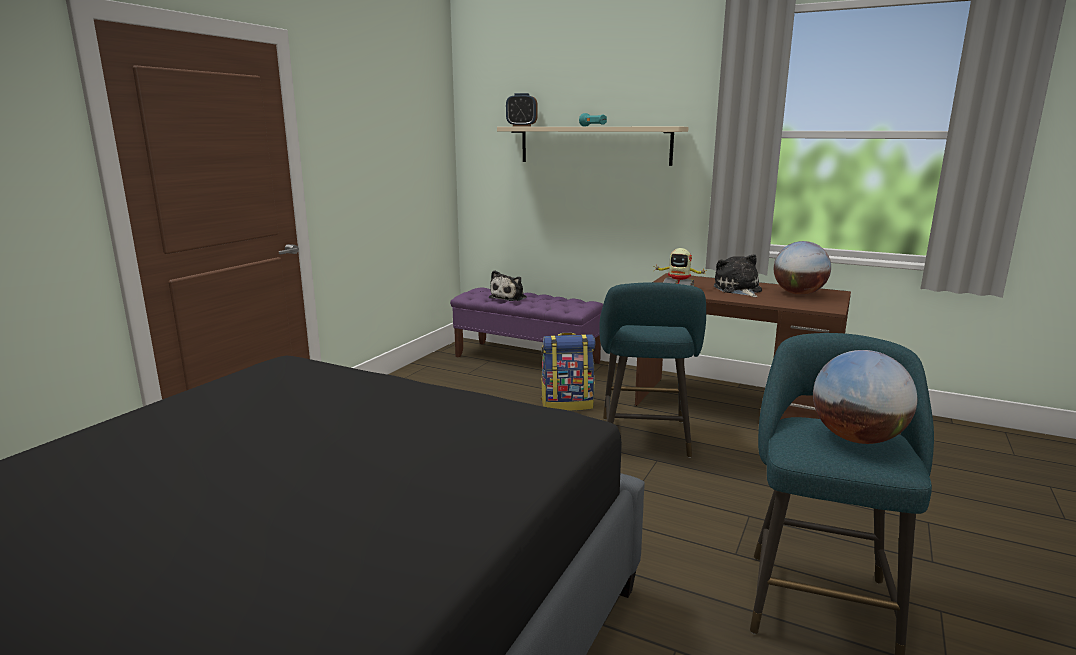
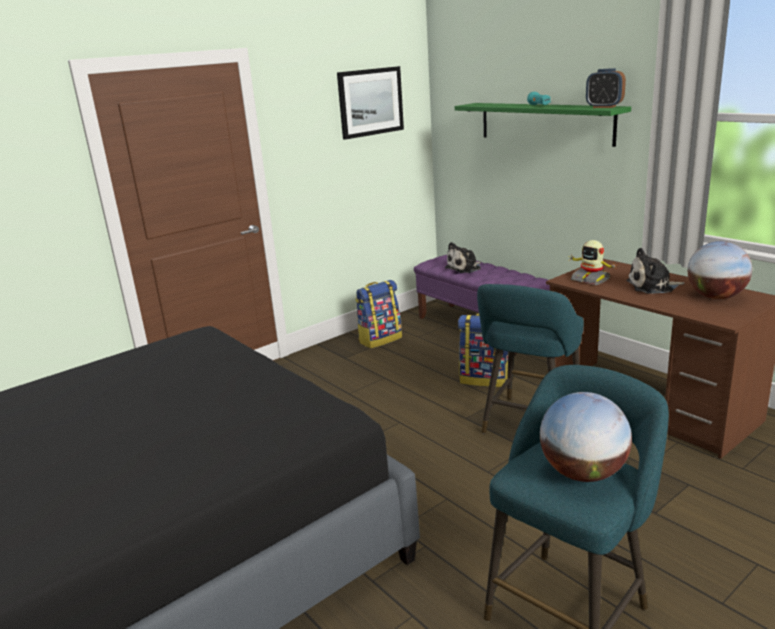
camera: 25 degrees right, 5 degrees up
beige shelf [497,127,688,166] -> green shelf [455,103,631,147]
alarm clock [506,93,538,127] -> alarm clock moved to [586,68,626,108]
plush toy [714,254,762,297] -> plush toy turned 105 degrees counterclockwise [626,248,685,294]
none -> picture [337,66,404,140]
none -> backpack [355,280,402,349]

